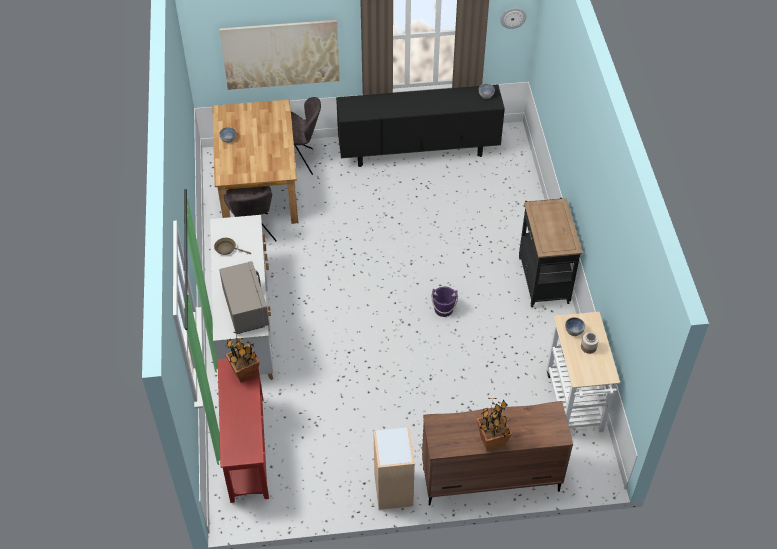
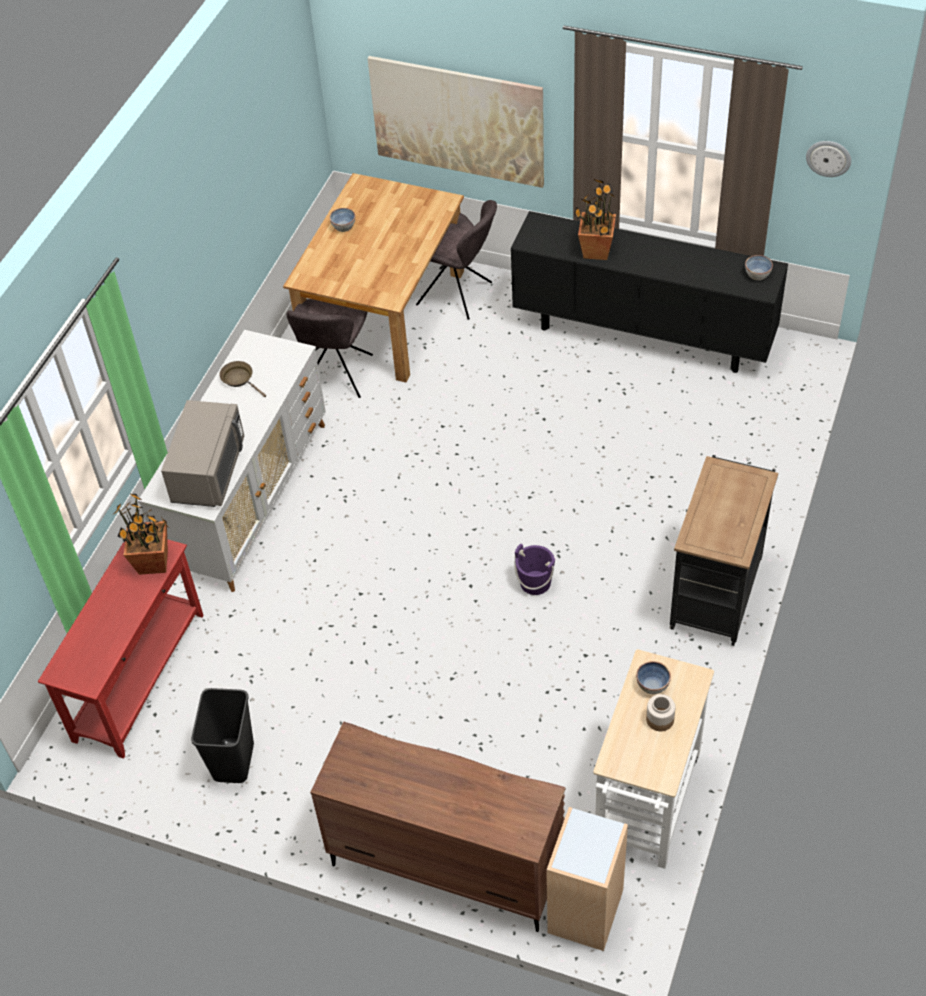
camera: 30 degrees right, 0 degrees up
bookcase [374,427,415,510] -> bookcase moved to [547,807,628,951]
potted plant [477,398,512,451] -> potted plant moved to [574,179,617,260]
none -> black trash can [191,688,254,783]

